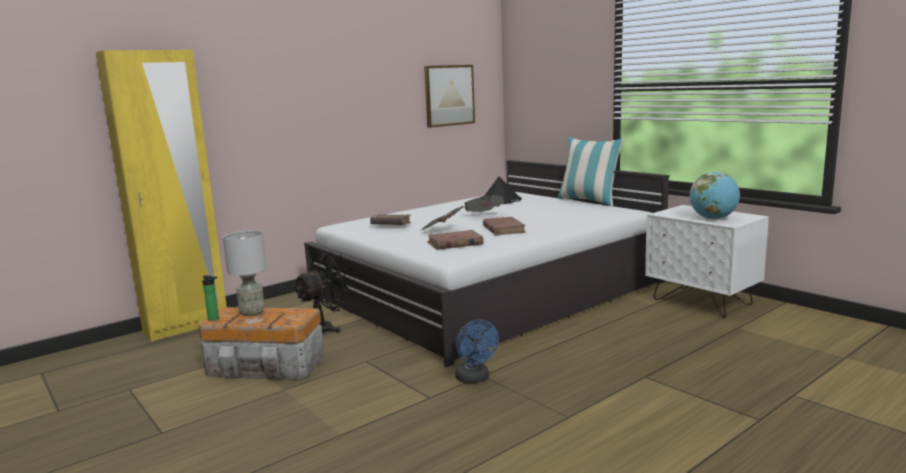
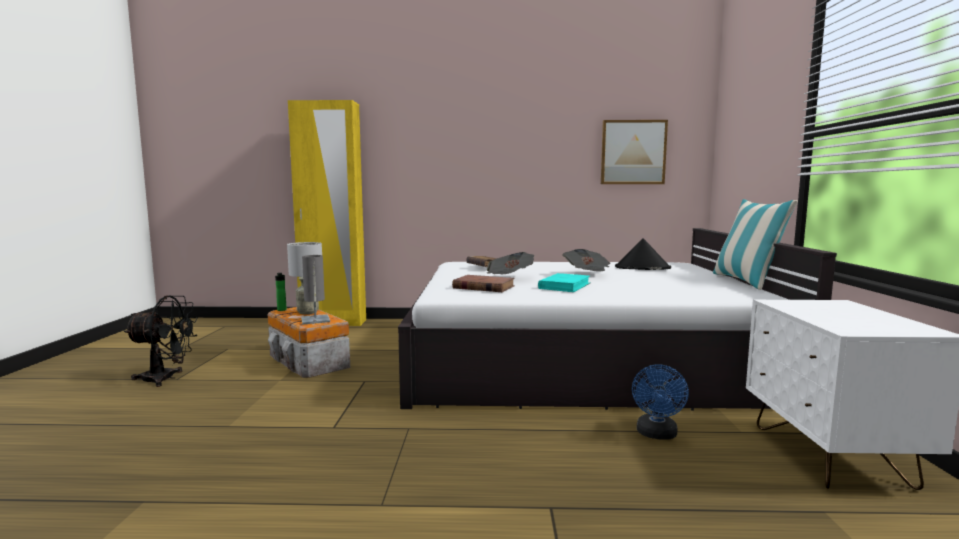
camera: 40 degrees right, 5 degrees down
black fan [293,251,354,333] -> black fan moved to [124,296,198,387]
blue fan [455,320,499,384] -> blue fan moved to [632,365,689,440]
brown book [483,217,526,235] -> turquoise book [538,273,591,292]
globe [690,172,740,219] -> none
none -> grey table lamp [301,255,330,324]

